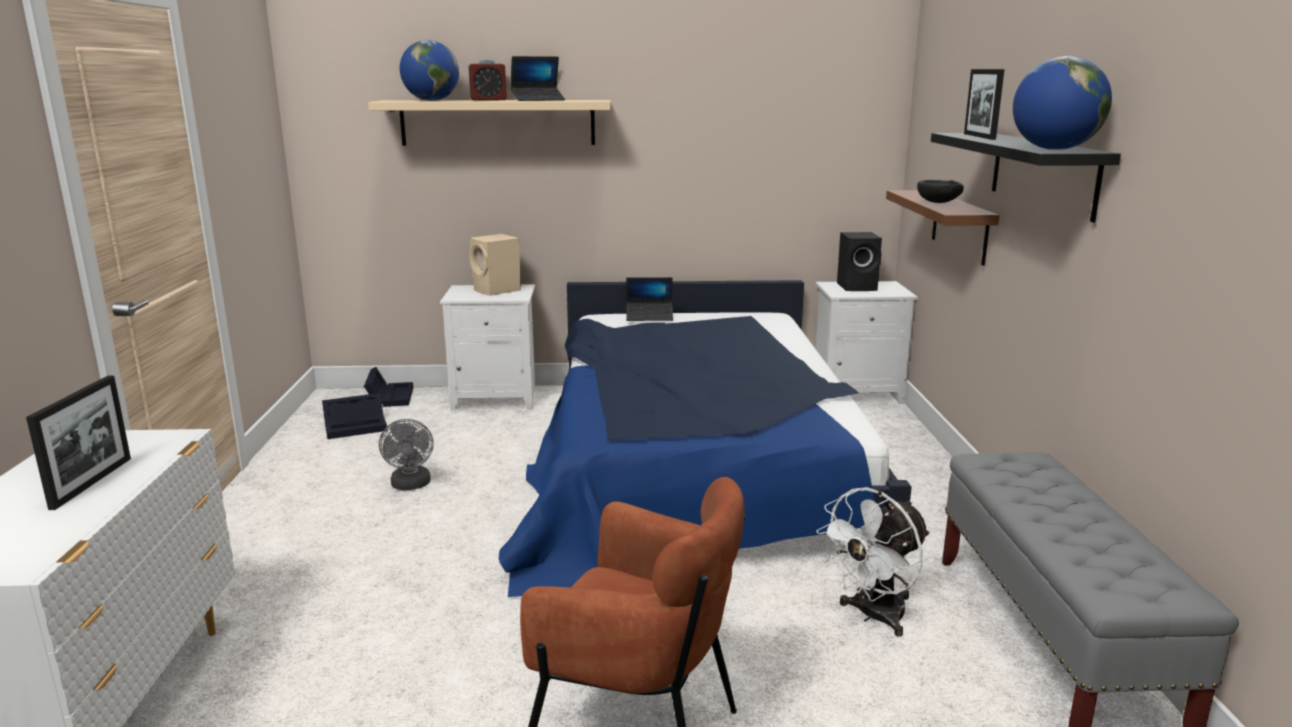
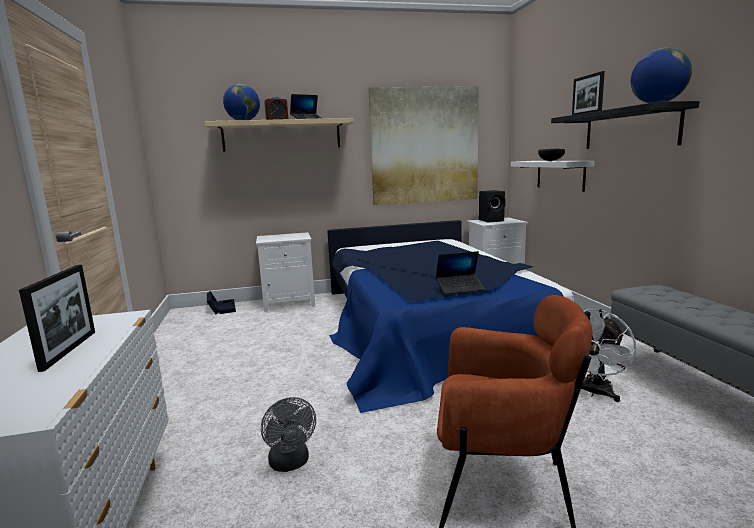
camera: 10 degrees left, 5 degrees down
black storage box [322,393,387,439] -> none
grey fan [379,419,434,490] -> grey fan moved to [261,397,316,472]
beige speaker [469,234,521,296] -> none
laptop [626,277,673,321] -> laptop moved to [436,251,485,294]
brown shelf [886,190,1000,266] -> white shelf [511,161,594,192]
none -> picture [368,86,479,205]

